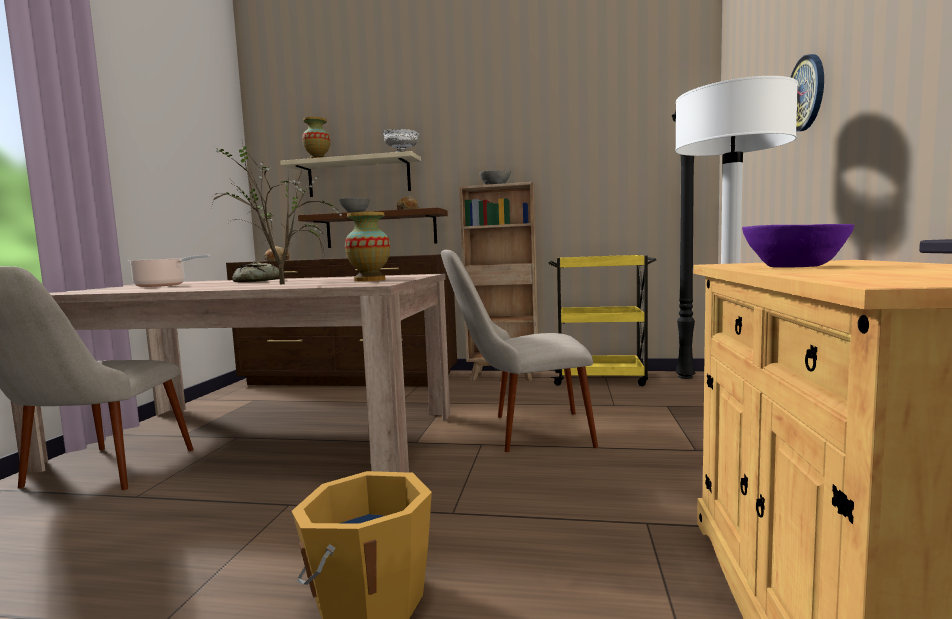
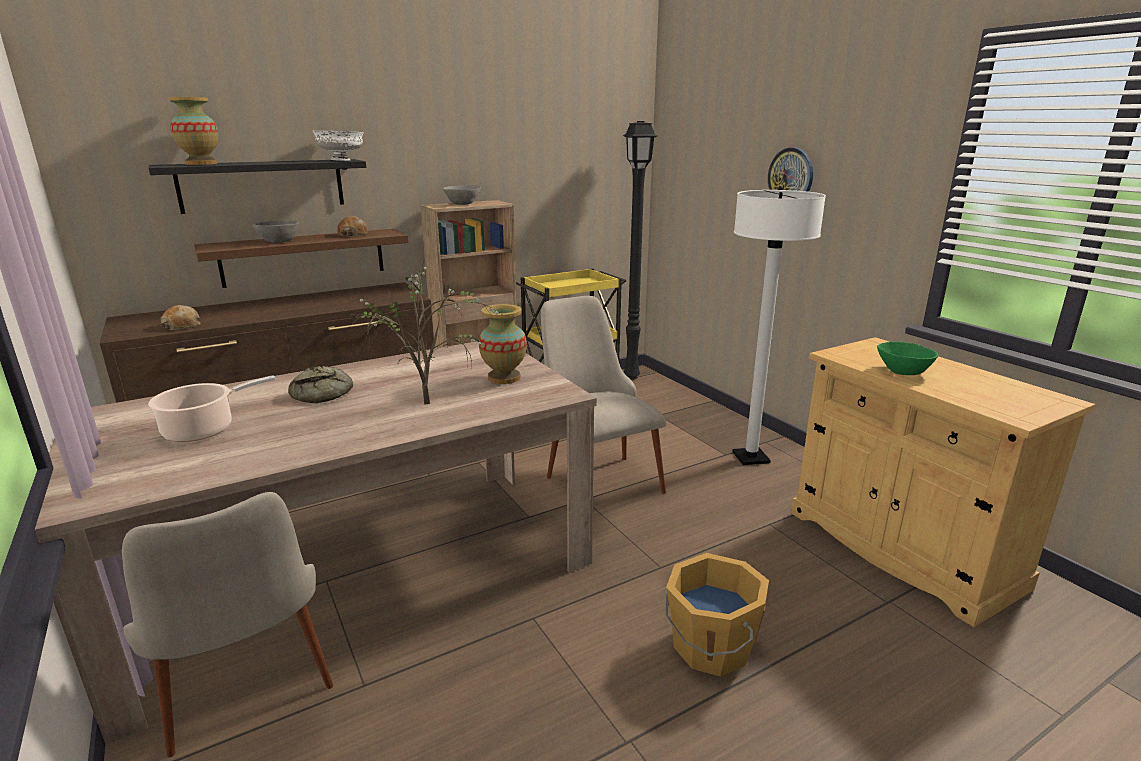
camera: 40 degrees left, 15 degrees up
beige shelf [280,151,421,197] -> black shelf [148,159,366,214]
beige chair [441,250,598,452] -> beige chair turned 105 degrees clockwise [541,296,666,494]
purple bowl [742,224,855,268] -> green bowl [877,342,938,375]

